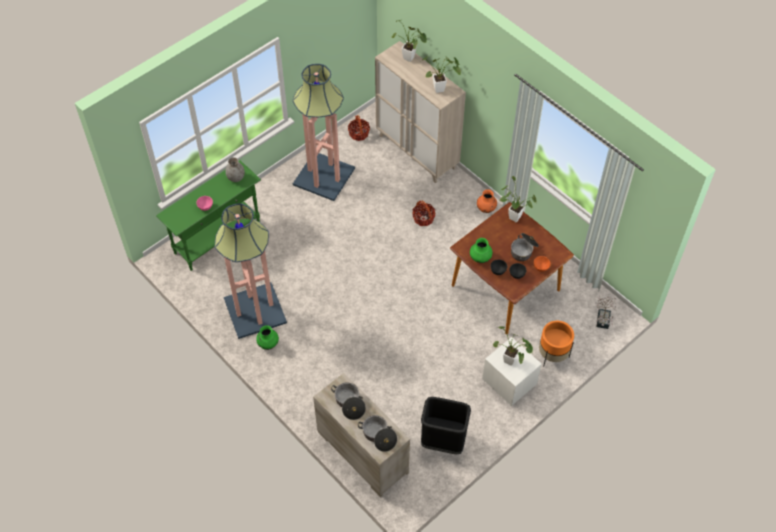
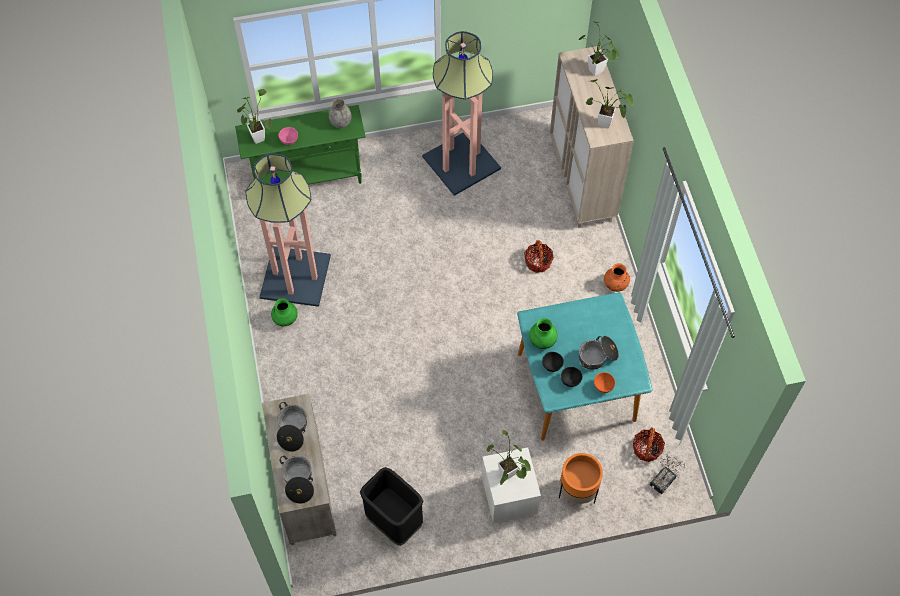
camera: 30 degrees right, 5 degrees up
basket [348,115,370,141] -> basket moved to [633,427,665,462]
brown dining table [450,202,574,335] -> turquoise dining table [517,292,653,441]
potted plant [500,176,536,222] -> potted plant moved to [237,89,272,144]

